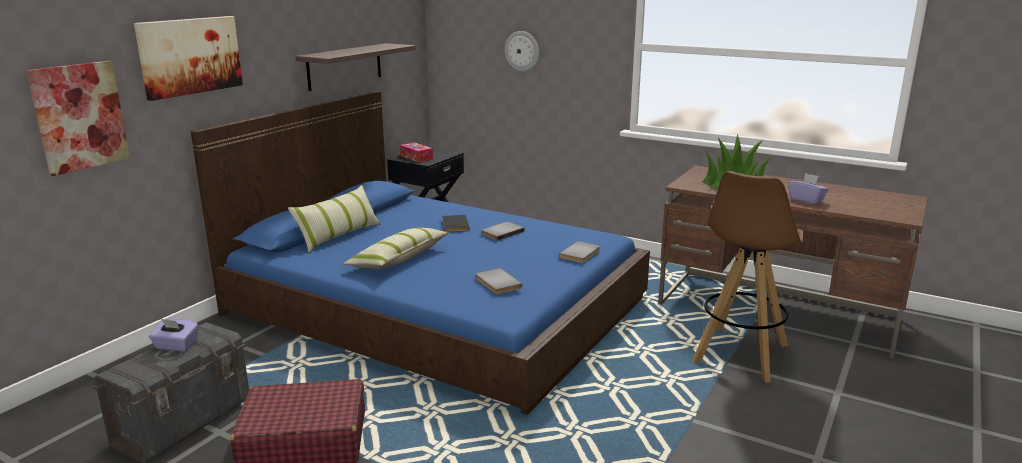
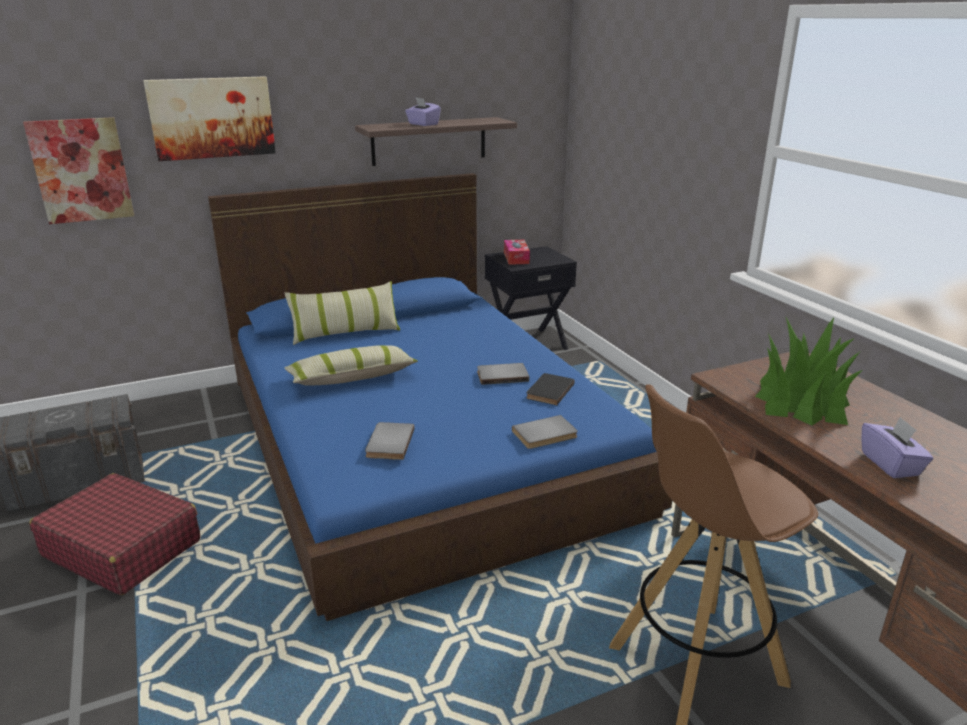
camera: 35 degrees right, 5 degrees up
purple tissue box [149,319,198,351] -> purple tissue box moved to [405,97,441,126]
black book [442,215,470,232] -> black book moved to [526,373,575,405]
wall clock [505,31,539,72] -> none

